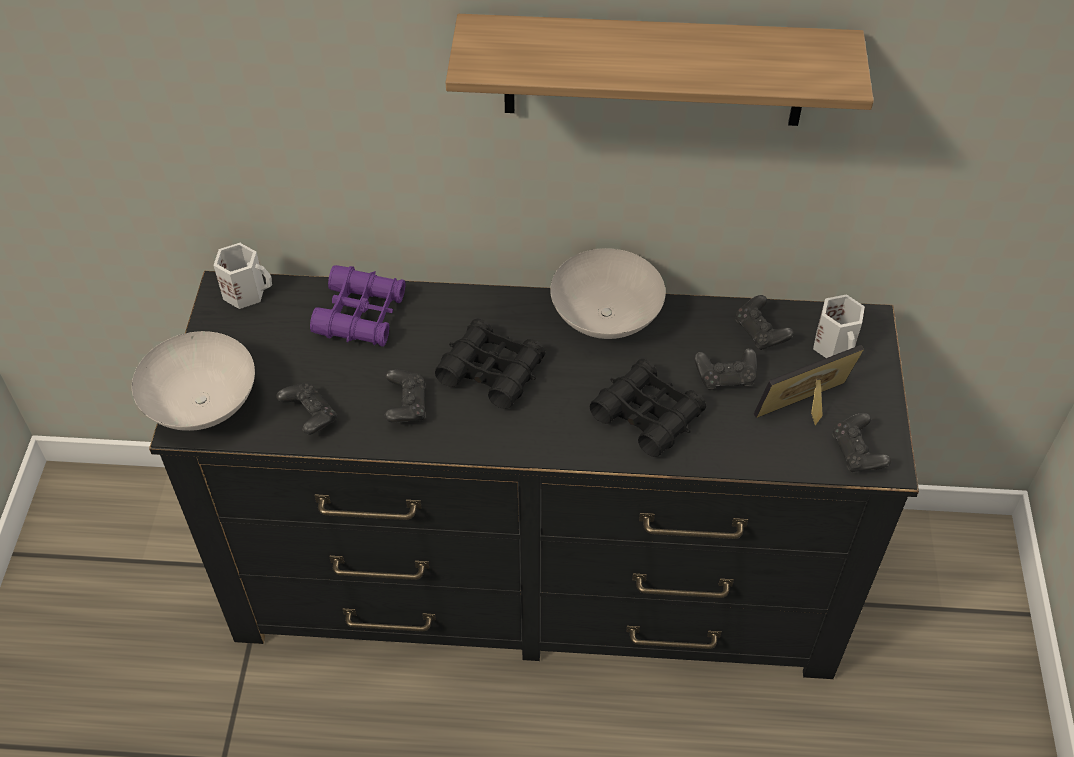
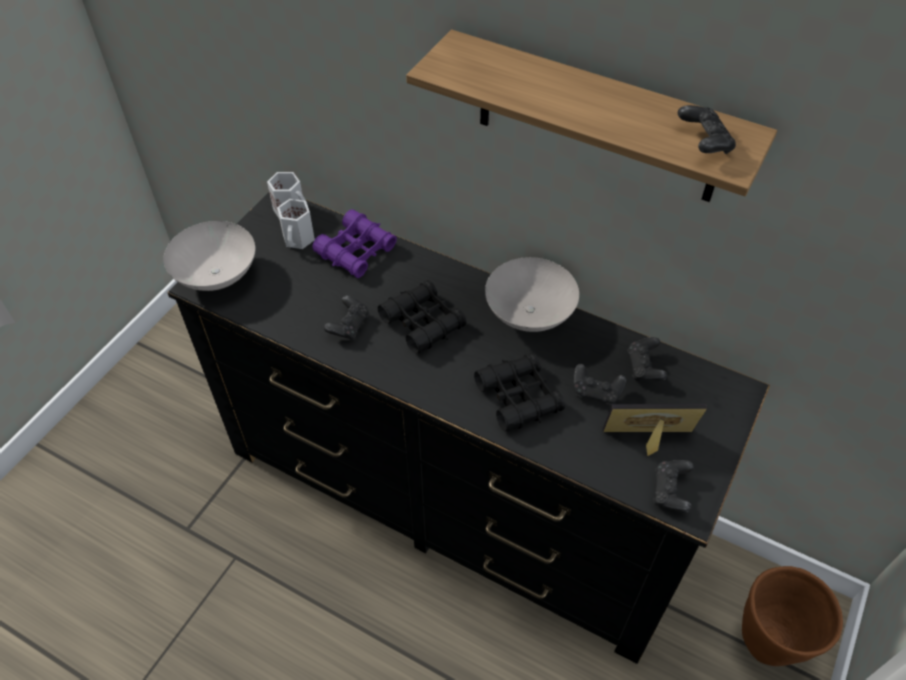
camera: 25 degrees right, 0 degrees up
black game controller [276,383,337,435] -> black game controller moved to [678,105,736,154]
white mug [813,294,865,358] -> white mug moved to [277,199,315,249]
none -> brown planter [742,566,843,666]

